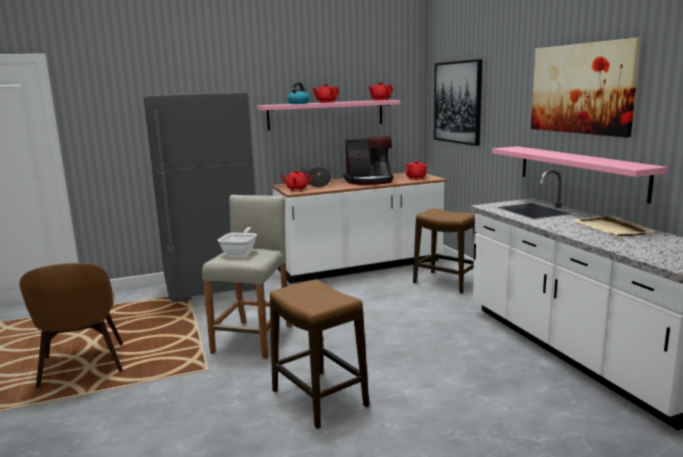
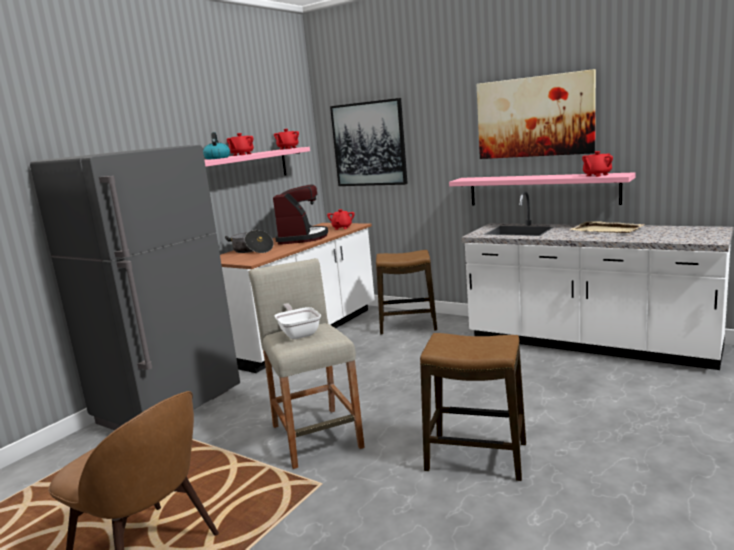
camera: 35 degrees left, 0 degrees up
red teapot [281,171,312,191] -> red teapot moved to [582,151,613,177]
coffee machine [343,136,393,185] -> coffee machine turned 45 degrees counterclockwise [273,184,328,245]

